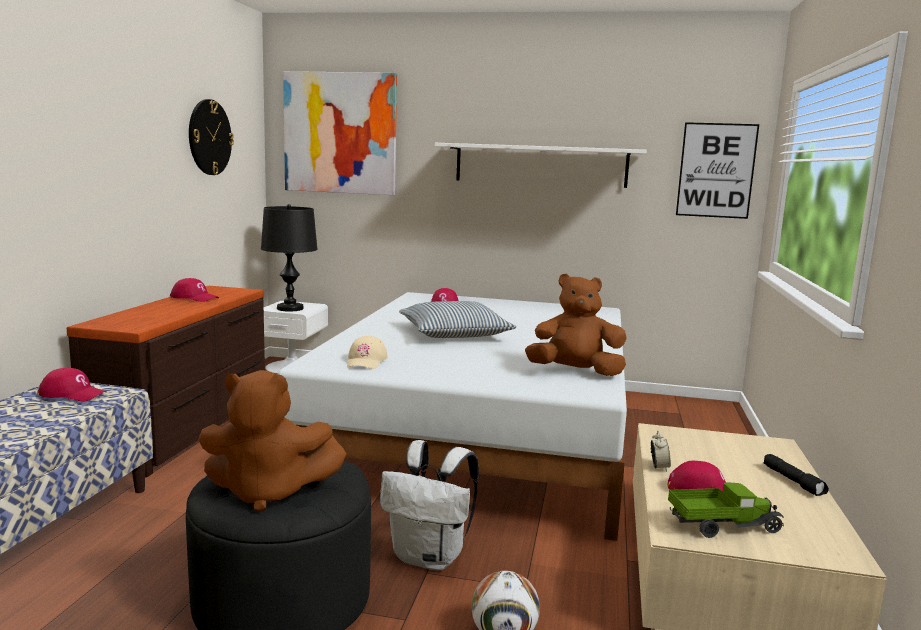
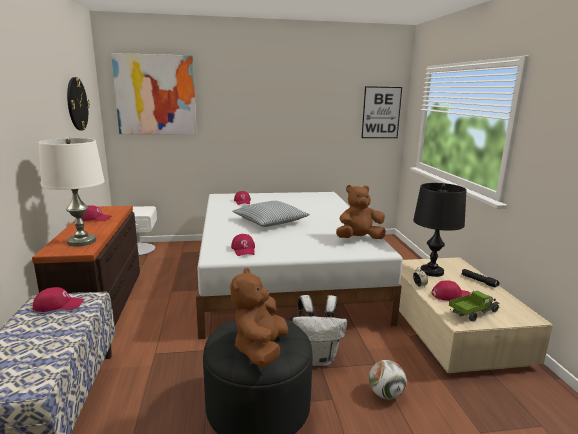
camera: 20 degrees left, 5 degrees up
brown plush toy [198,370,347,512] -> brown plush toy turned 120 degrees clockwise [230,268,288,367]
black table lamp [261,204,318,312] -> black table lamp moved to [413,183,466,277]
beige cap [347,336,388,369] -> red cap [231,234,255,256]
white shelf [435,143,647,188] -> none
none -> white table lamp [39,137,105,246]

